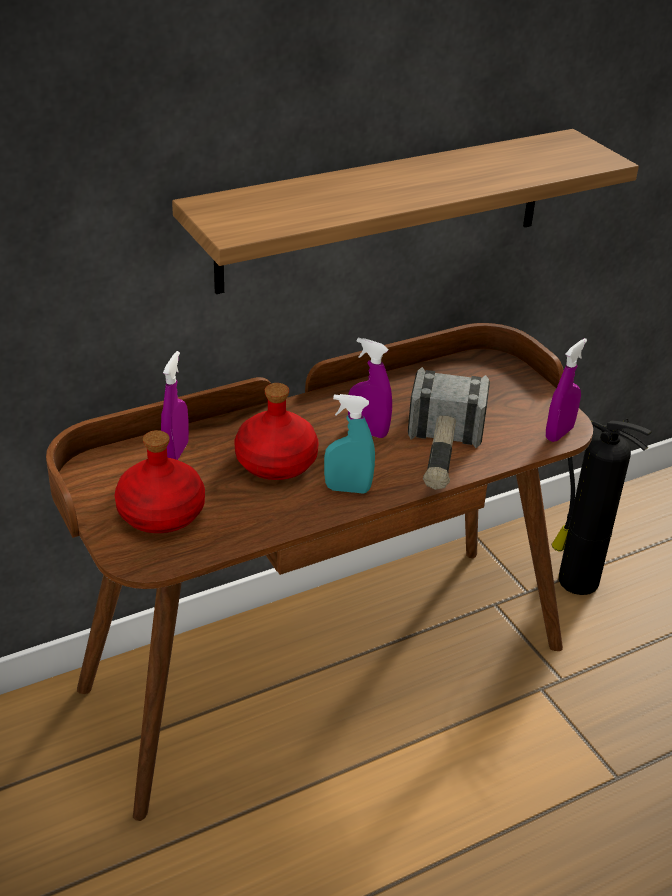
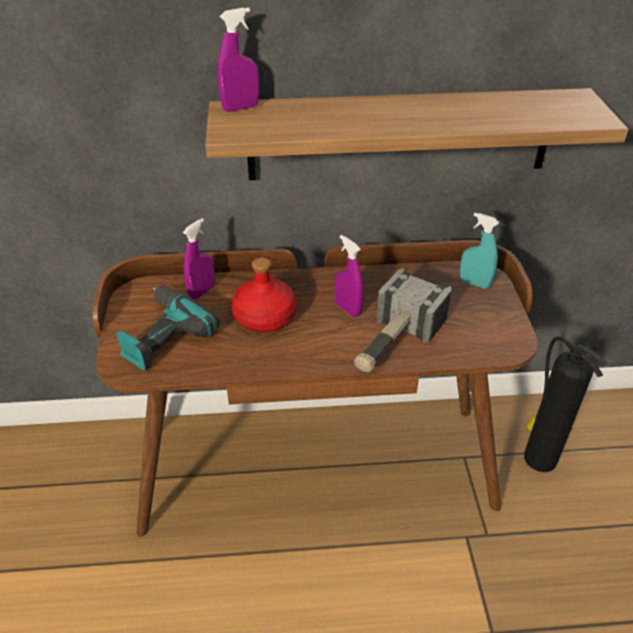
camera: 25 degrees right, 5 degrees up
red bottle [115,430,205,533] -> power drill [115,285,220,371]
turquoise spray bottle [324,394,375,494] -> turquoise spray bottle moved to [460,213,499,289]
purple spray bottle [546,338,587,442] -> purple spray bottle moved to [217,7,259,112]

